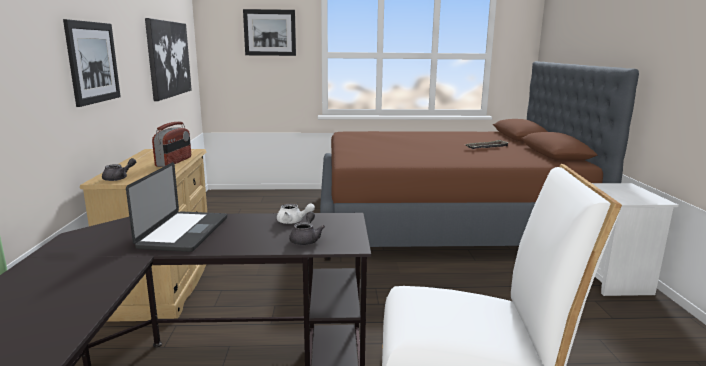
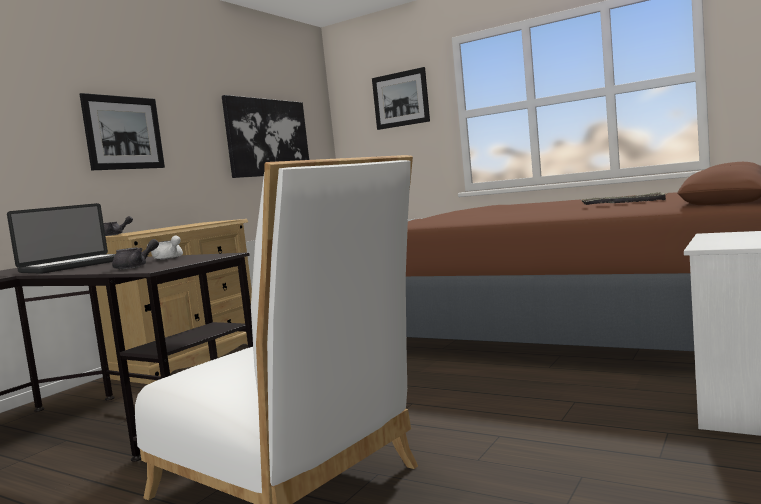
camera: 35 degrees right, 10 degrees down
radio [152,122,191,167] -> none

